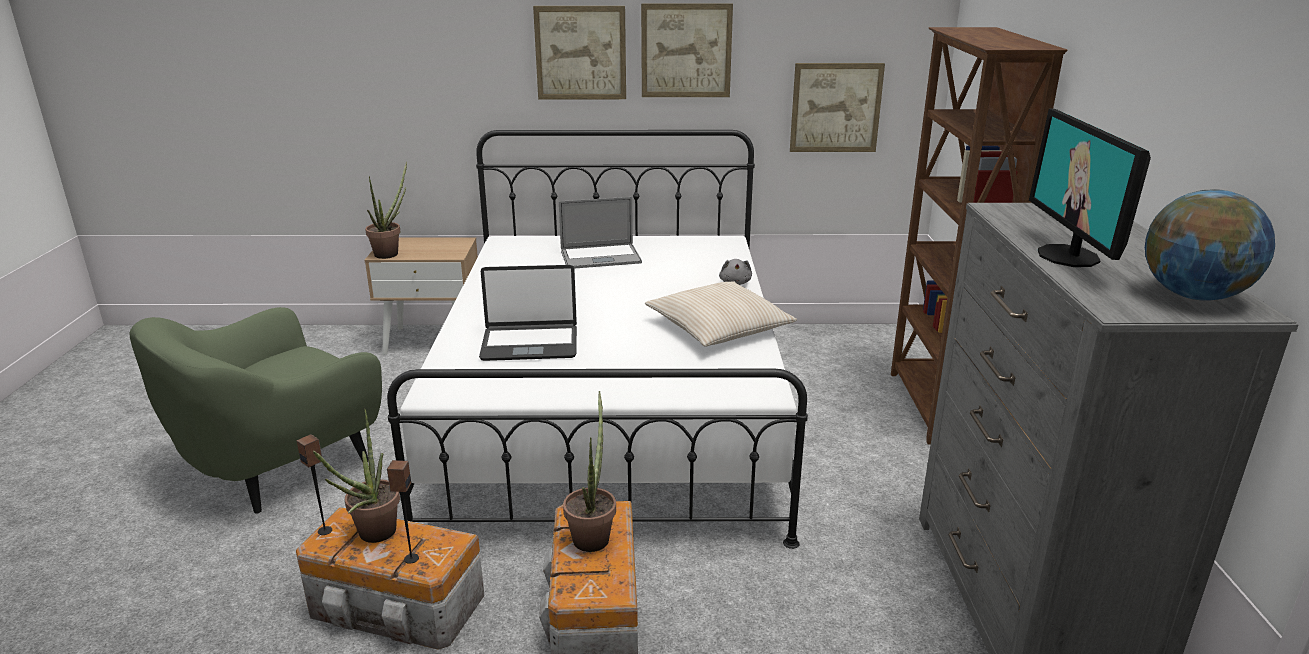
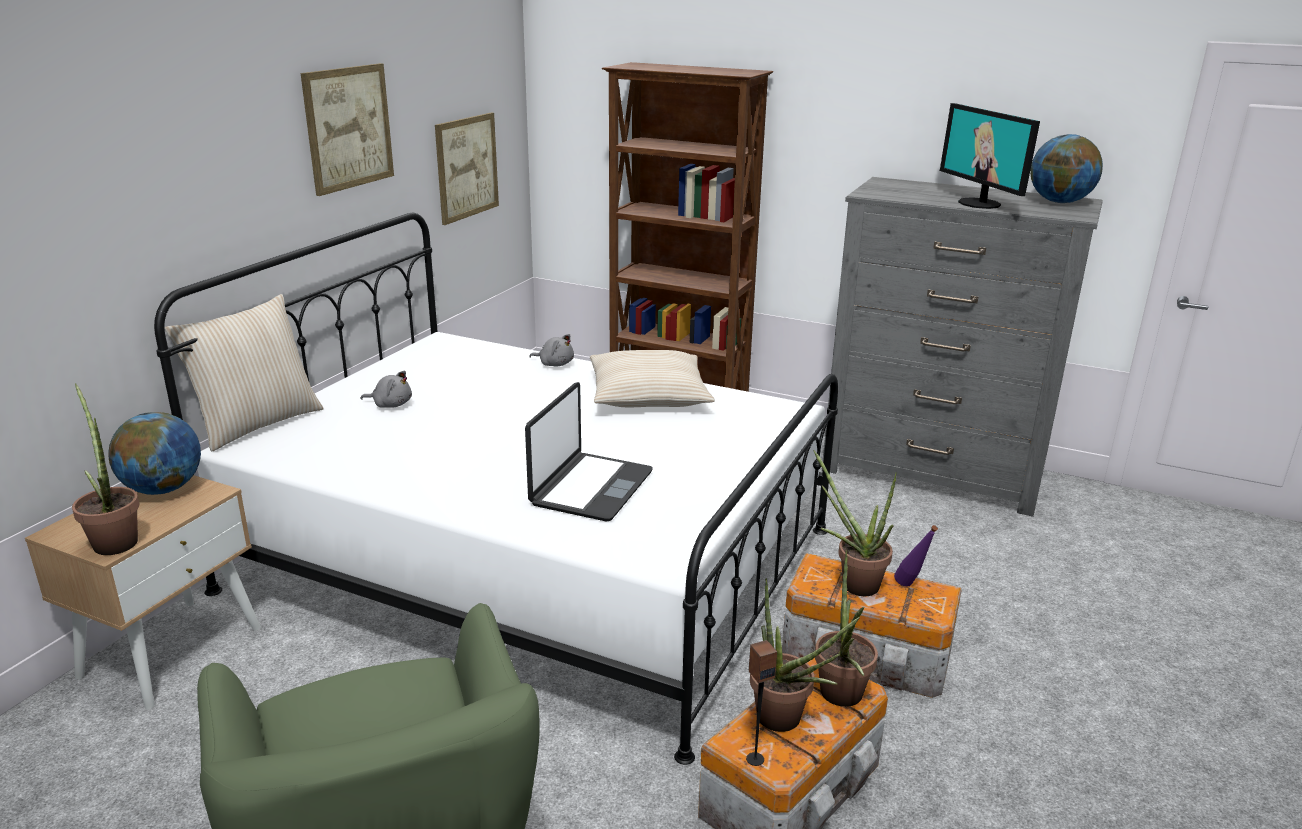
camera: 65 degrees left, 0 degrees up
speaker [387,460,419,564] -> potted plant [815,550,878,707]
picture [533,6,626,99] -> none
laptop [559,197,642,269] -> grey plush toy [361,371,412,408]
monitor [1029,109,1151,267] -> monitor turned 45 degrees clockwise [940,103,1040,209]
none -> globe [108,412,201,495]
none -> beige pillow [165,294,323,451]
none -> purple bottle [894,525,938,587]

